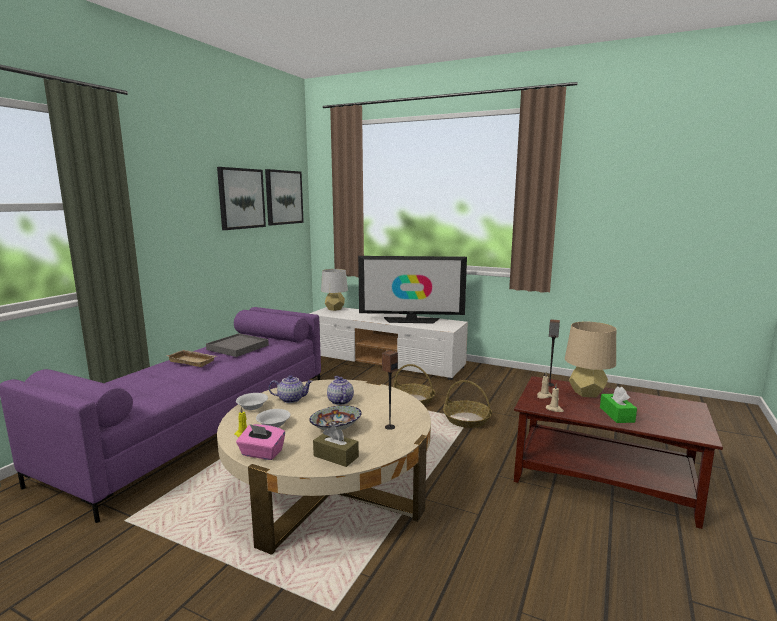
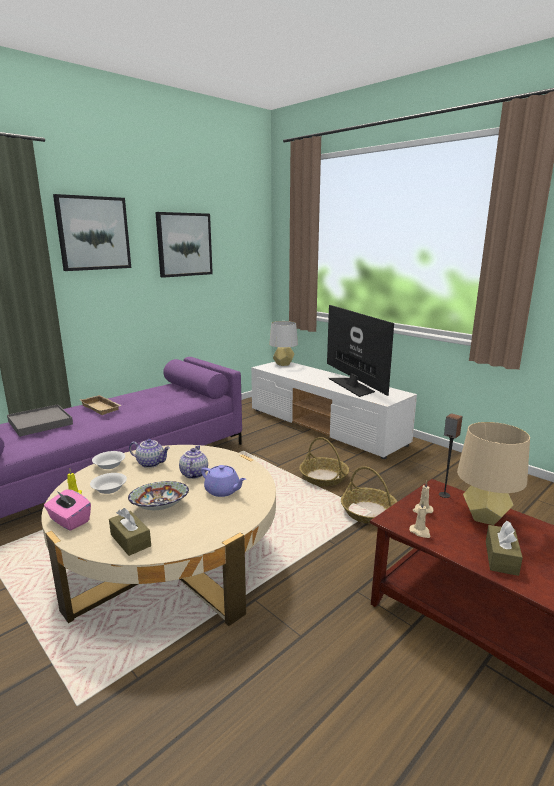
camera: 20 degrees right, 5 degrees up
grey tray [206,333,269,357] -> grey tray moved to [7,404,73,437]
picture [265,169,304,225] -> picture moved to [53,194,131,271]
television [358,256,467,323] -> television turned 135 degrees counterclockwise [327,305,394,397]
speaker [382,350,398,430] -> none
green tissue box [600,387,637,423] -> brown tissue box [486,521,523,576]
none -> purple teapot [201,465,246,497]

